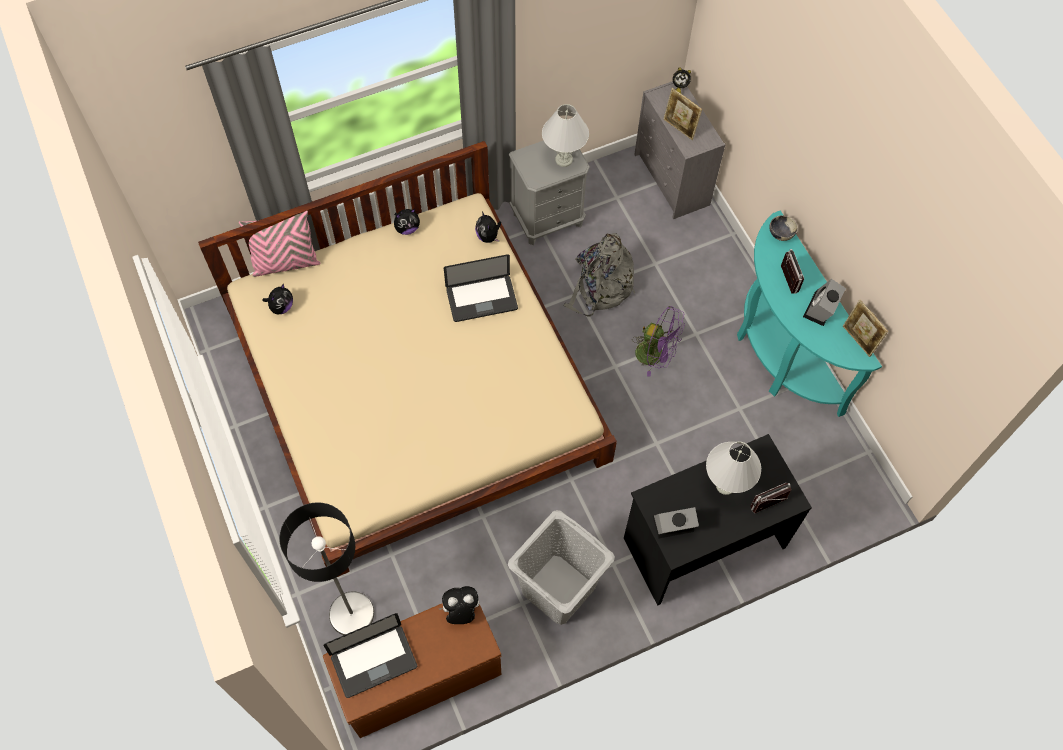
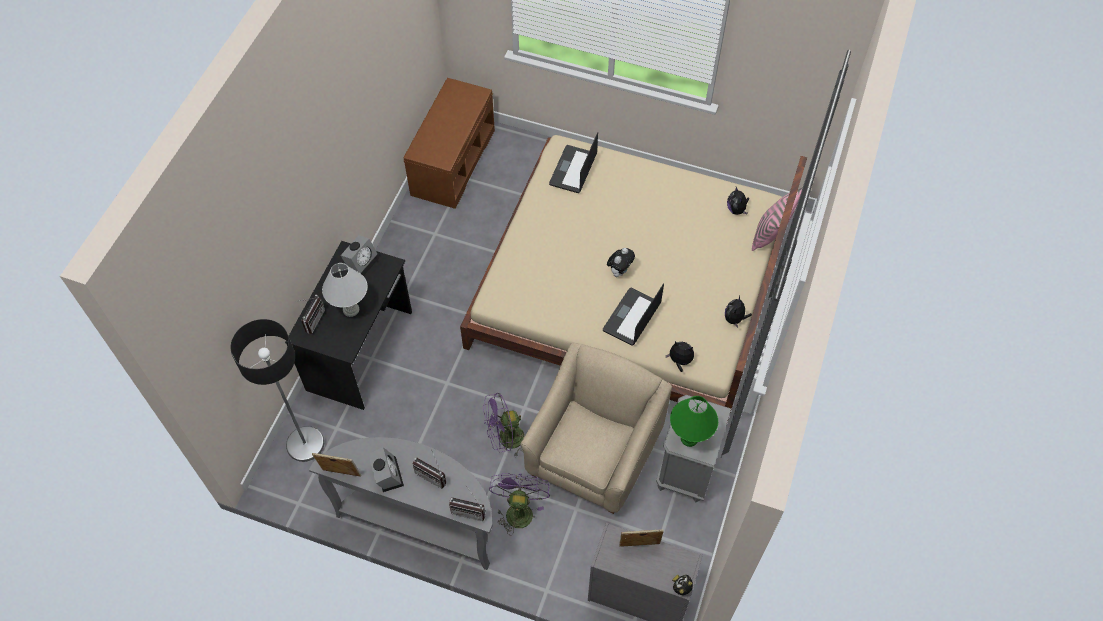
camera: 135 degrees right, 5 degrees down
floor lamp [279,502,374,635] -> floor lamp moved to [231,319,324,462]
laptop [323,613,417,698] -> laptop moved to [549,132,598,193]
plush toy [440,586,479,624] -> plush toy moved to [607,248,635,277]
grey laundry basket [508,510,615,625] -> none
white table lamp [542,104,589,167] -> green table lamp [670,396,718,447]
grey backpack [563,233,635,317] -> beige armchair [520,342,672,514]
turquoise console table [737,211,882,417] -> grey console table [309,437,493,570]
bowl [769,215,798,241] -> radio [449,486,486,521]
none -> purple fan [489,473,550,536]

